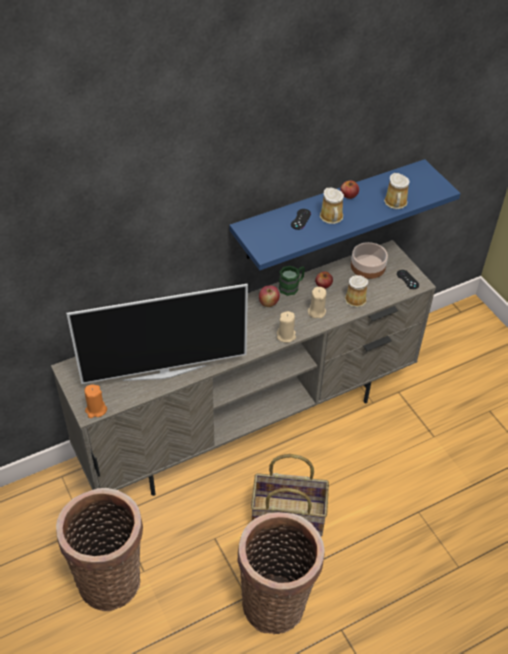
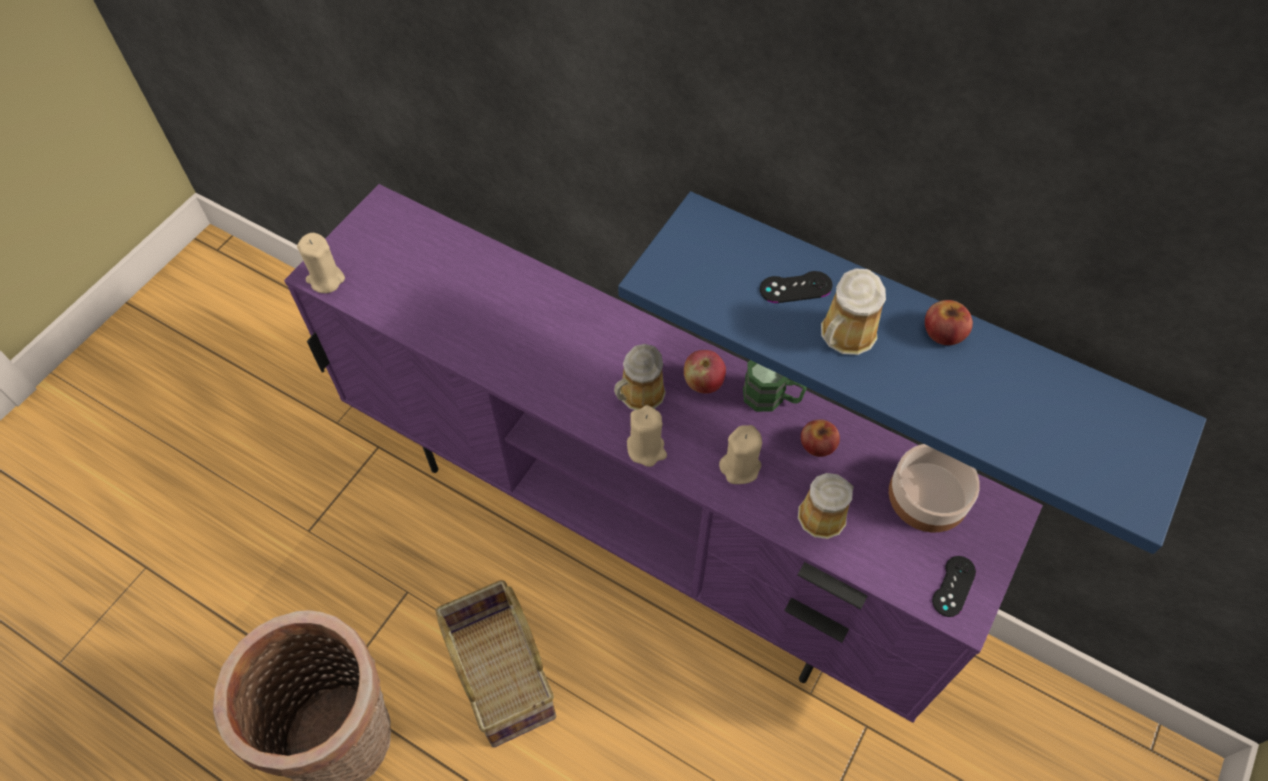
camera: 60 degrees right, 10 degrees up
beige tv stand [51,240,436,496] -> purple tv stand [284,184,1043,723]
basket [56,488,143,611] -> none
television [66,284,248,384] -> none
orange candle [84,385,107,418] -> beige candle [297,233,345,293]
mug [384,173,410,209] -> mug moved to [614,344,666,410]

